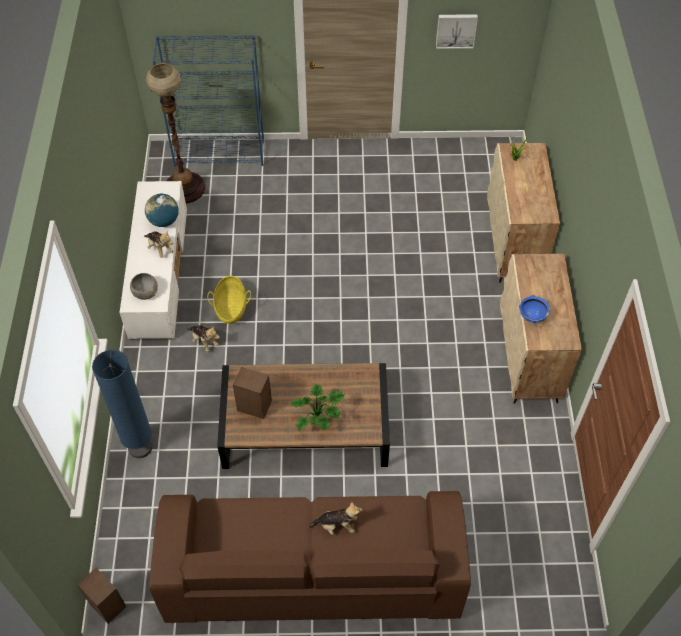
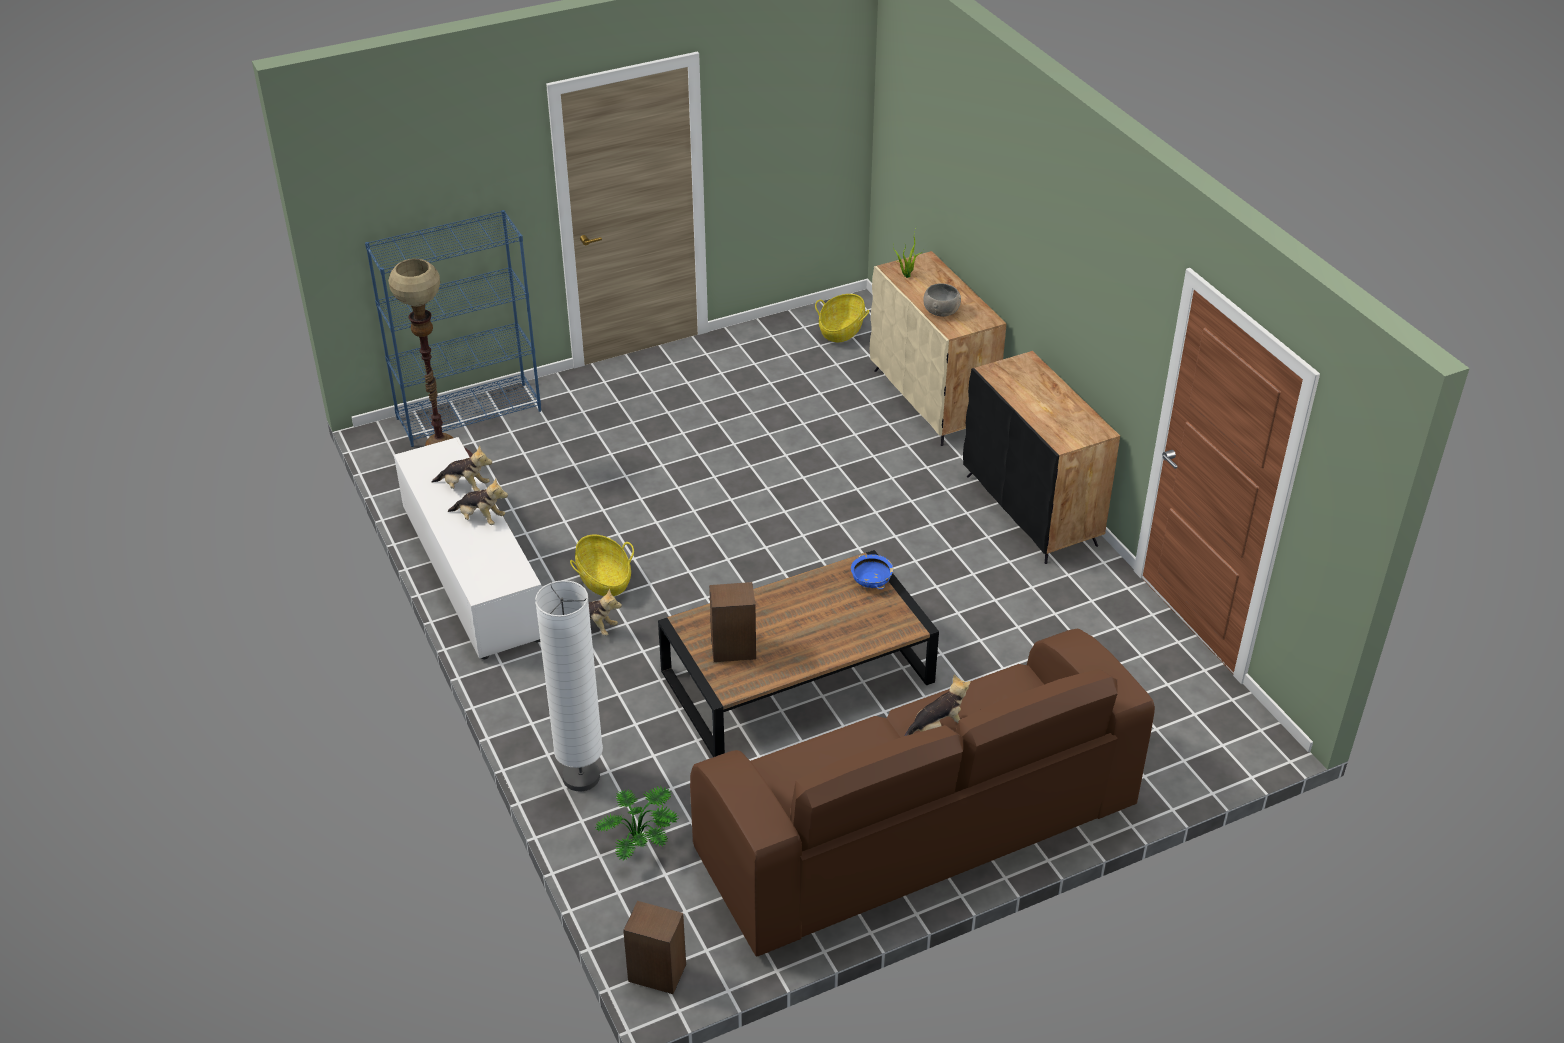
camera: 25 degrees left, 15 degrees down
blue floor lamp [92,350,152,458] -> white floor lamp [535,580,603,792]
grey bowl [130,273,158,300] -> grey bowl moved to [923,283,961,317]
globe [145,194,179,227] -> plush toy [432,445,492,491]
potted plant [291,385,345,431] -> potted plant moved to [596,786,678,861]
picture [436,14,478,49] -> none
beige cabinet [500,254,582,404] -> black cabinet [963,351,1120,564]
blue bowl [519,295,550,326] -> blue bowl moved to [851,554,893,589]
none -> basket [815,294,869,342]

